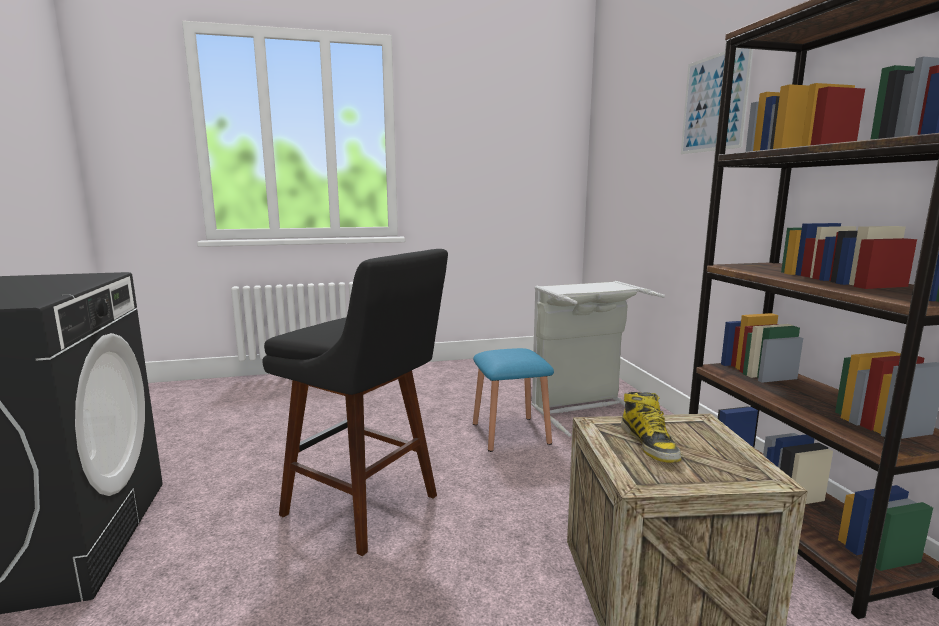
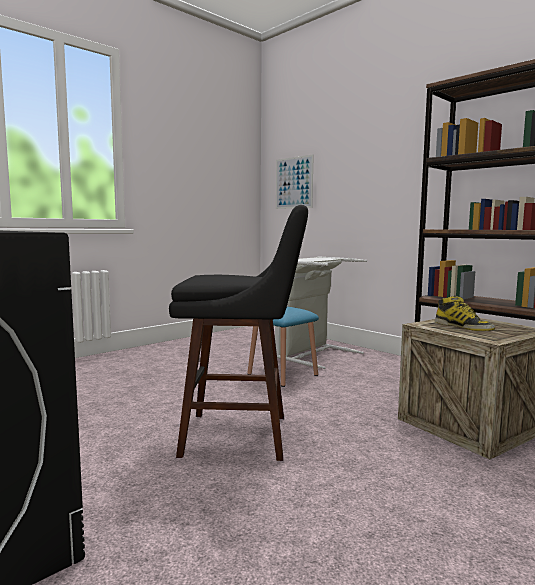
camera: 30 degrees left, 5 degrees down
picture [681,48,753,154] -> picture moved to [276,155,314,209]

